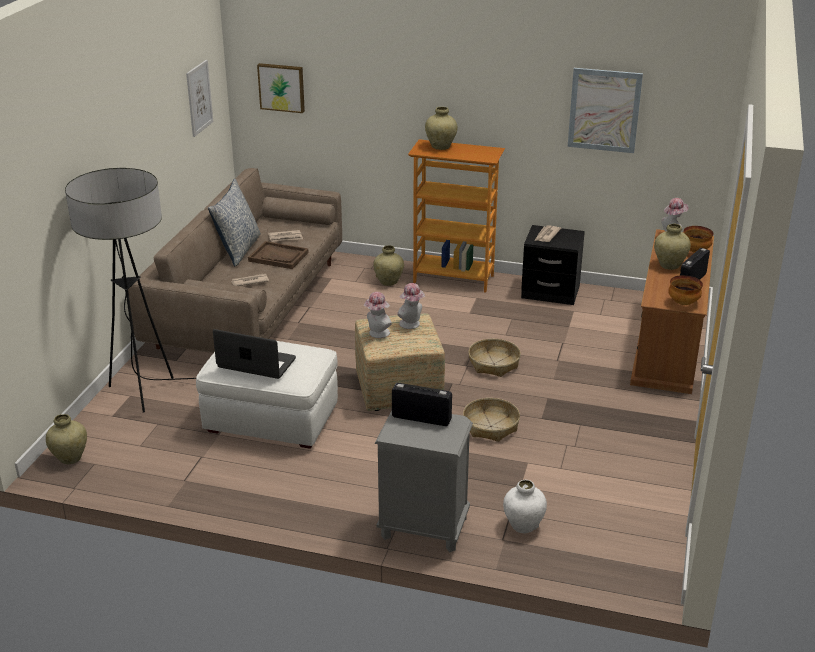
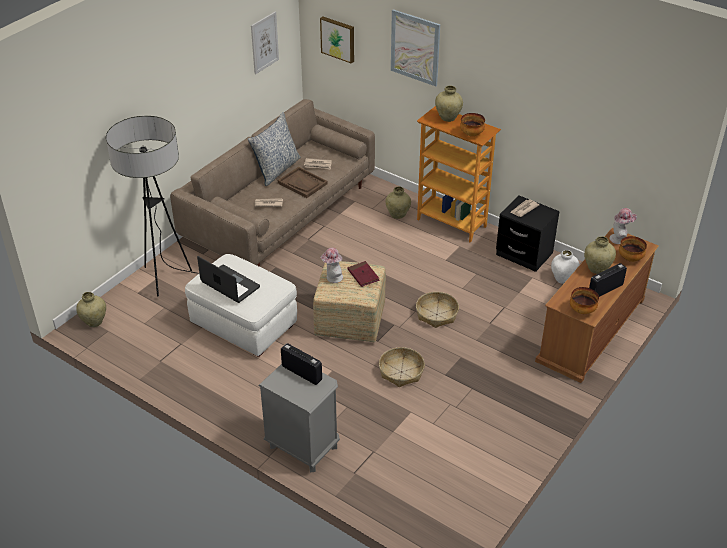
camera: 20 degrees right, 10 degrees up
hat [397,283,425,329] -> red book [347,261,380,287]
white vase [503,480,547,533] -> white vase moved to [551,250,579,284]
picture [568,68,643,153] -> picture moved to [391,9,440,86]
none -> bowl [460,113,485,136]

